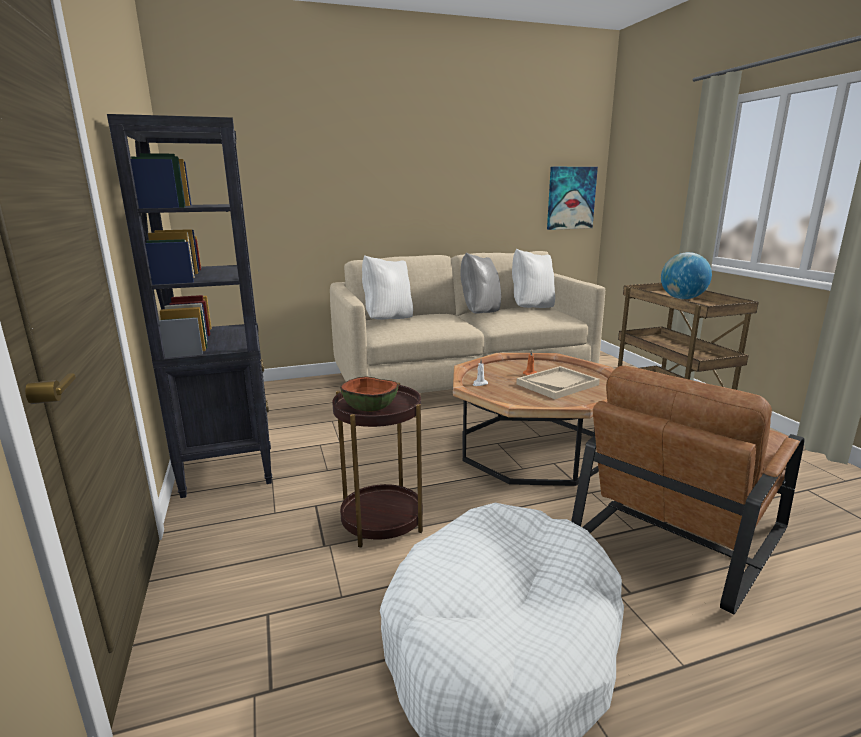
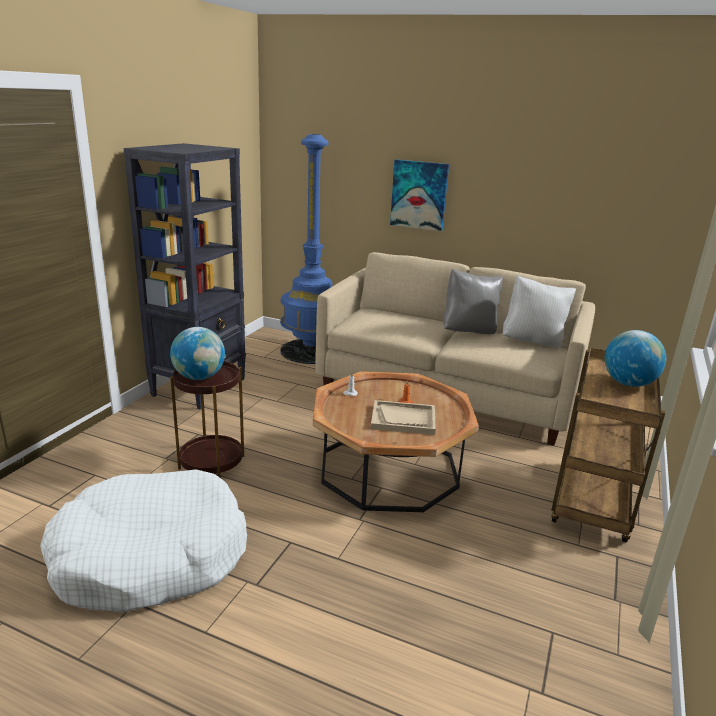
camera: 40 degrees right, 5 degrees up
bowl [340,377,399,412] -> globe [170,327,225,380]
white pillow [362,255,413,320] -> none
picture [547,167,598,230] -> picture moved to [390,159,449,232]
brown armchair [571,366,804,614] -> none
none -> blue floor lamp [280,134,332,364]

